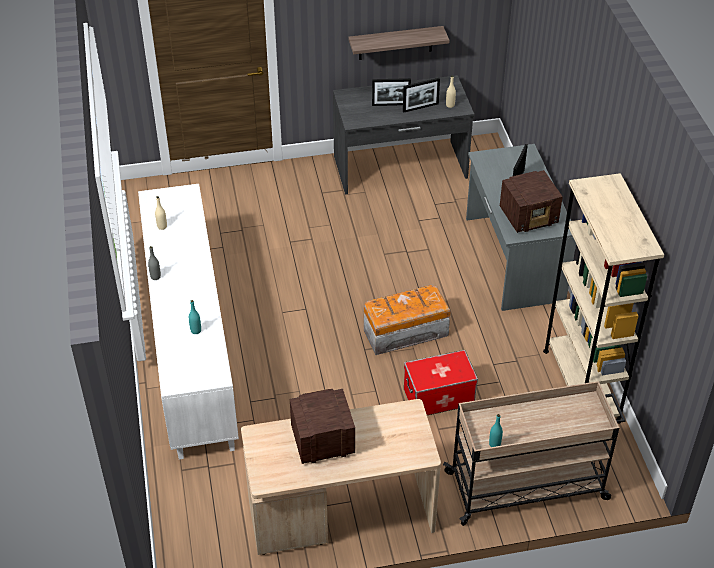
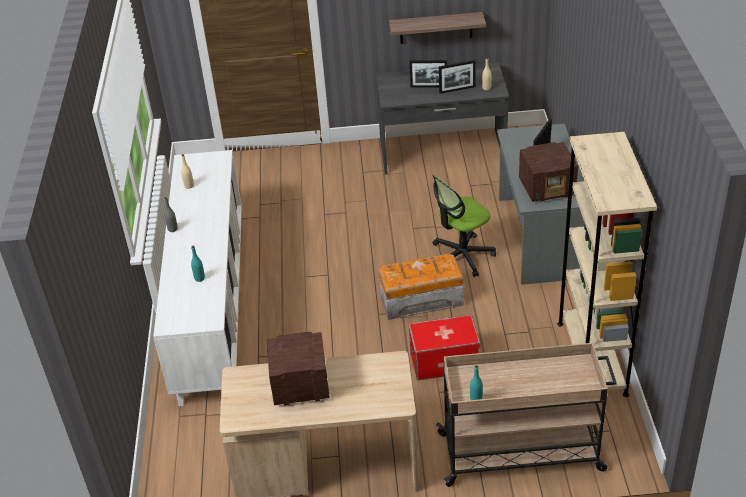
camera: 10 degrees right, 5 degrees down
none -> office chair [432,175,496,277]

